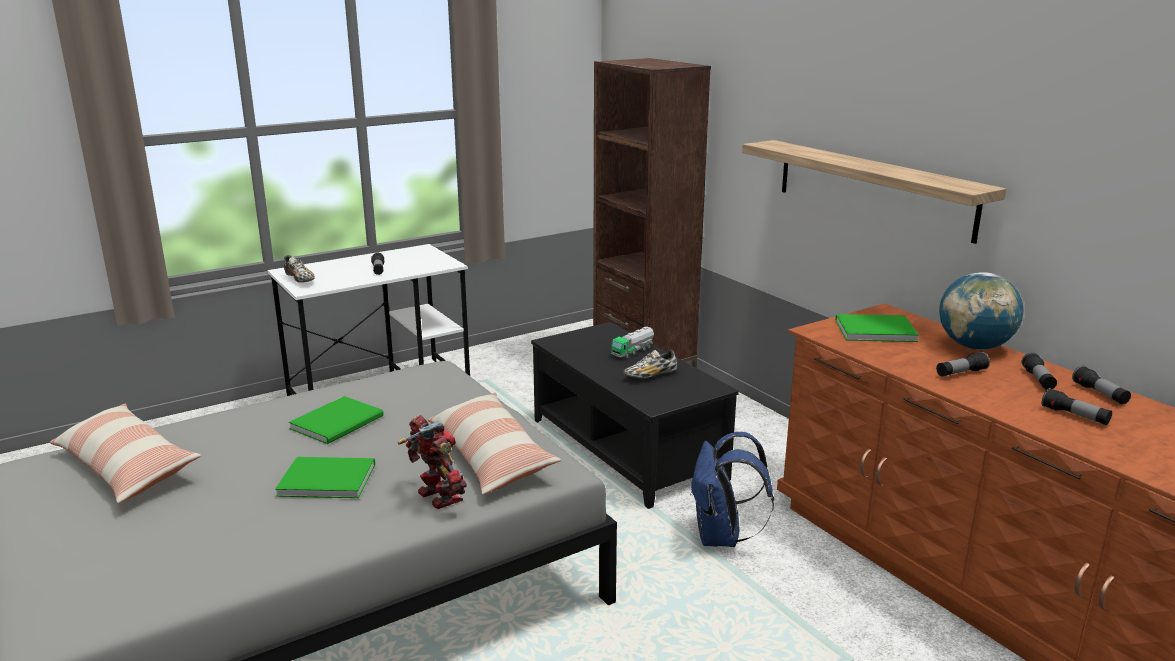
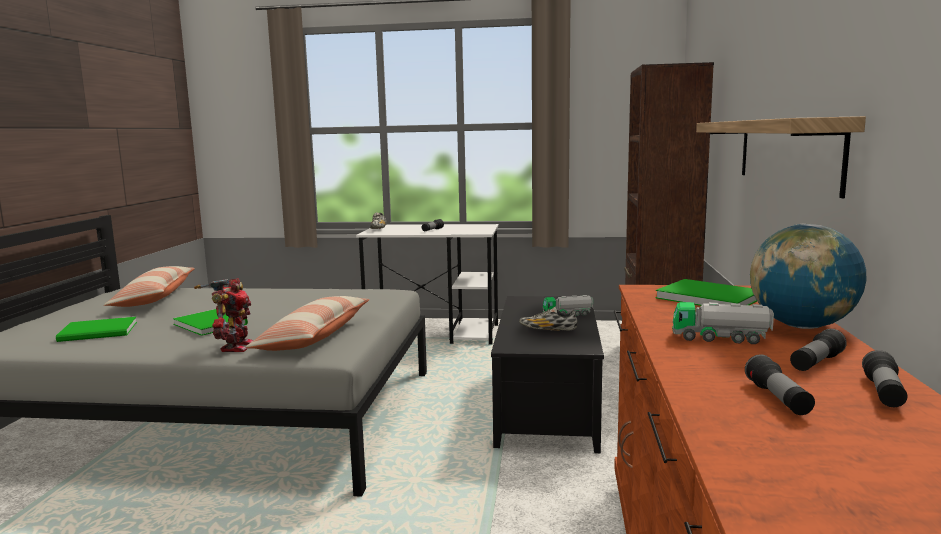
camera: 40 degrees right, 10 degrees down
green book [289,396,384,444] -> green book moved to [56,317,137,342]
blue backpack [690,432,774,547] -> none
flashlight [936,352,990,377] -> toy truck [672,302,774,344]

